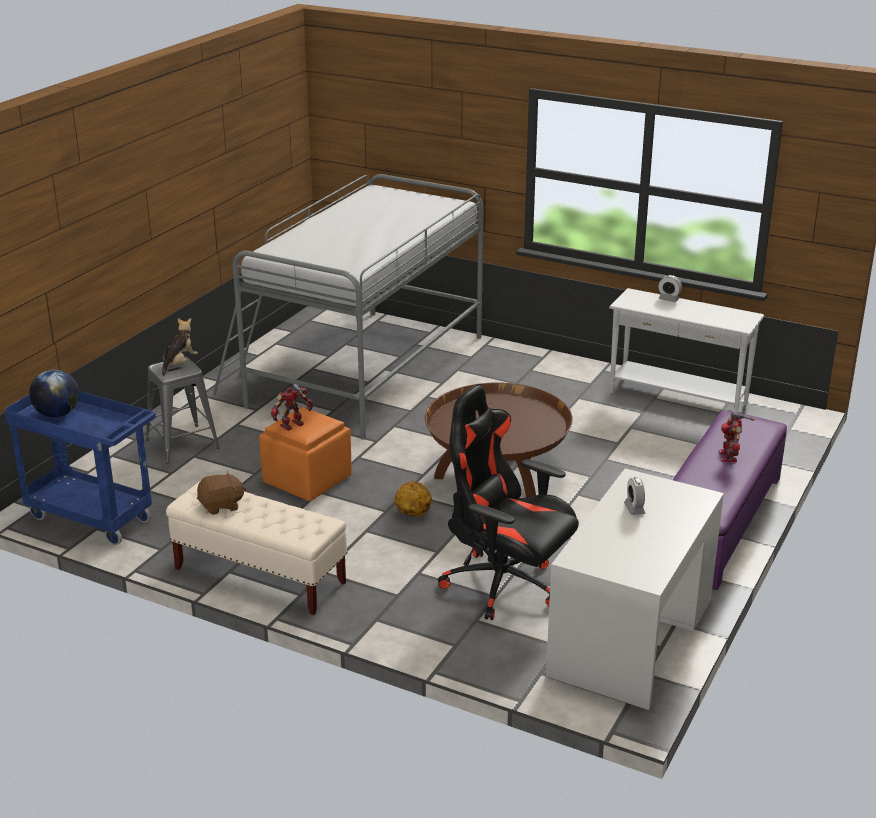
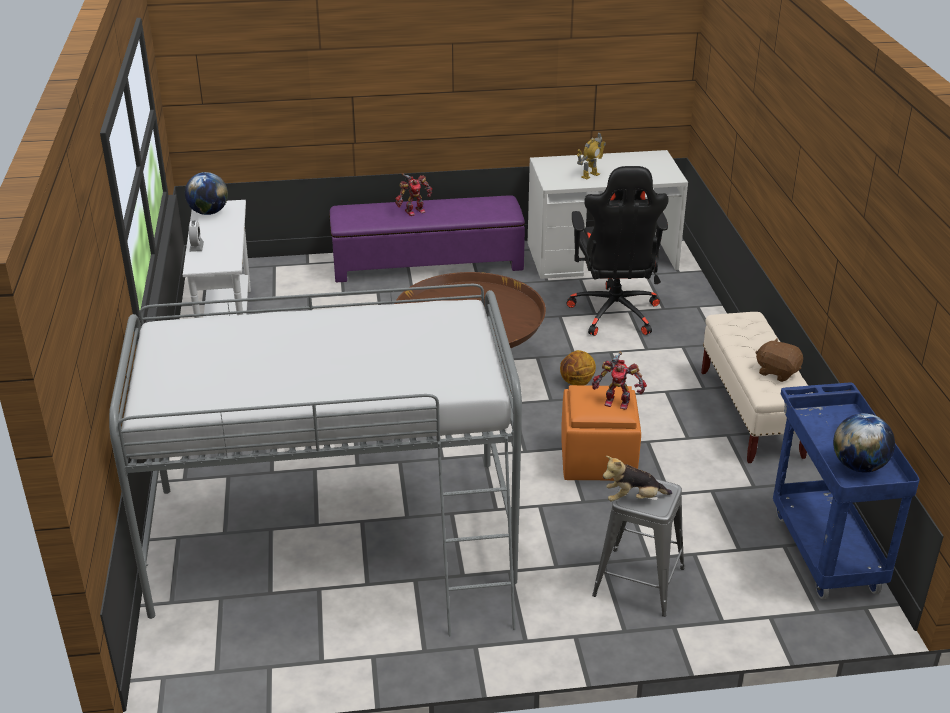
camera: 125 degrees left, 5 degrees up
alarm clock [624,477,645,515] -> toy robot [577,132,606,180]
none -> globe [185,172,228,215]

